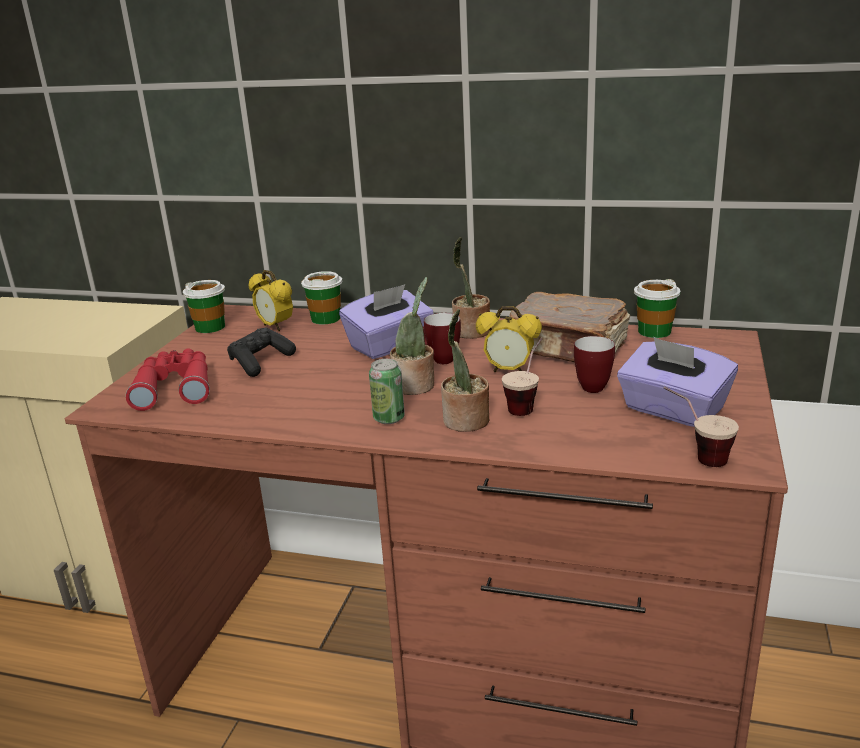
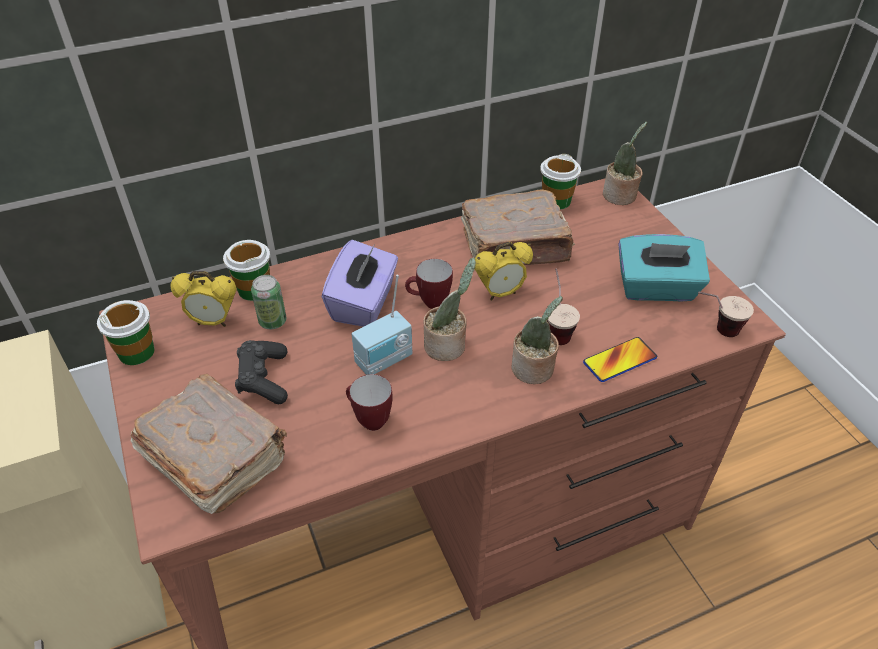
camera: 40 degrees left, 20 degrees up
red binoculars [126,348,210,411] -> brown book [131,374,287,514]
can [369,359,405,424] -> can moved to [251,275,287,329]
potted plant [452,237,490,339] -> potted plant moved to [603,122,647,205]
mug [574,336,615,393] -> mug moved to [346,374,393,431]
purple tissue box [617,337,738,427] -> turquoise tissue box [618,234,710,301]
none -> radio [351,275,412,375]
none -> phone [583,337,657,382]

